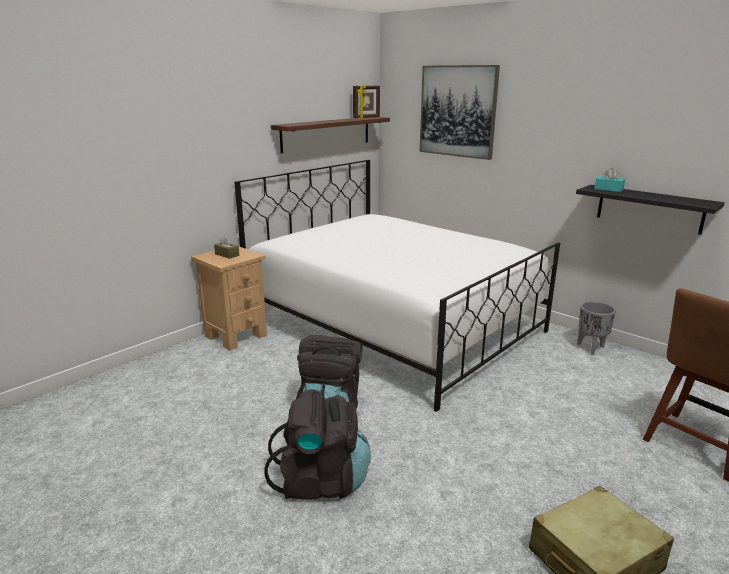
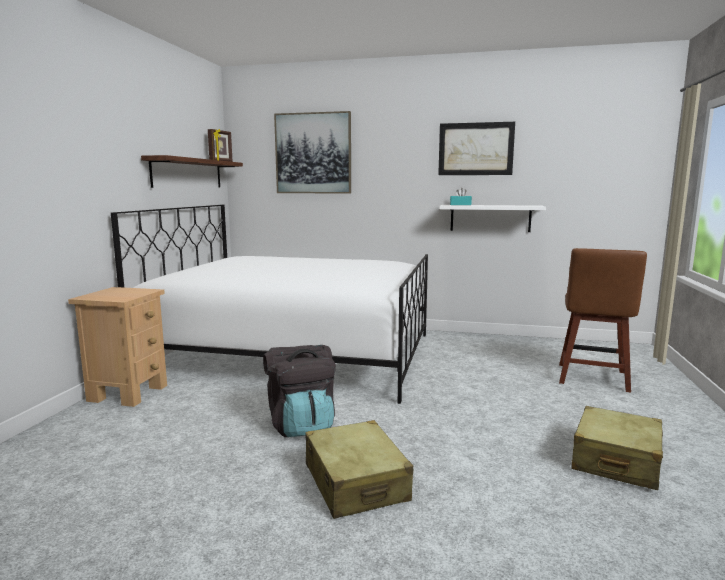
camera: 30 degrees left, 10 degrees down
brown tissue box [214,236,239,259] -> none
black backpack [265,389,371,500] -> beige suitcase [305,420,413,519]
black shelf [576,185,725,235] -> white shelf [440,205,546,232]
grey planter [577,301,616,355] -> none
none -> picture [438,122,515,175]

